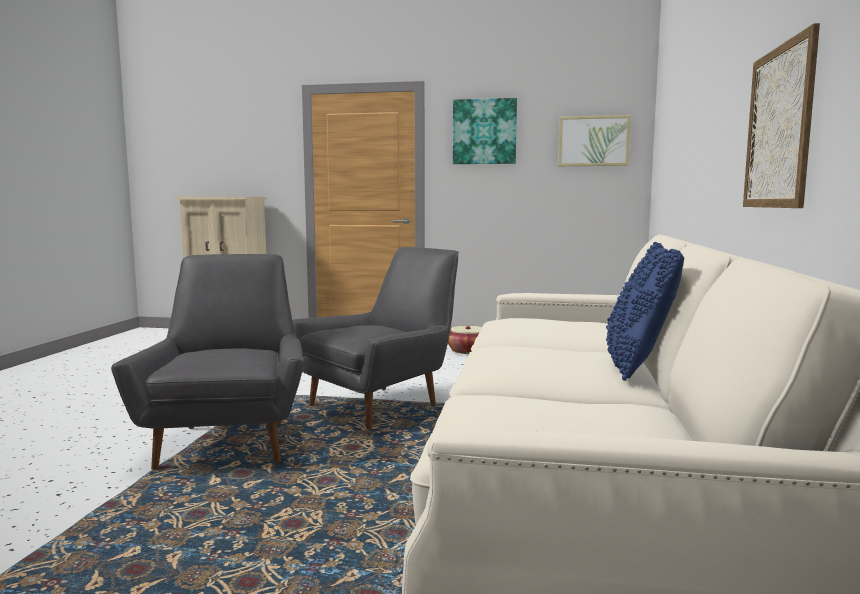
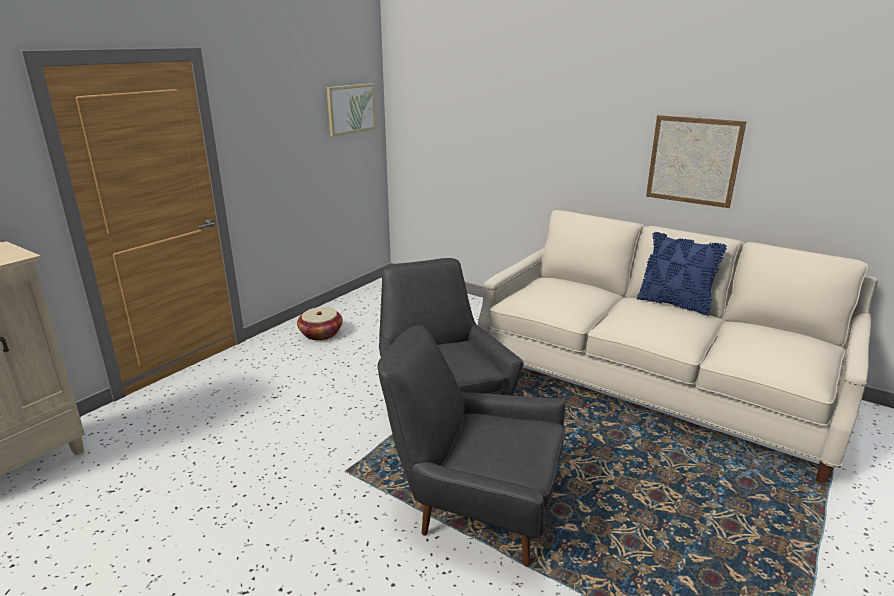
camera: 65 degrees left, 15 degrees up
picture [453,98,517,164] -> none

